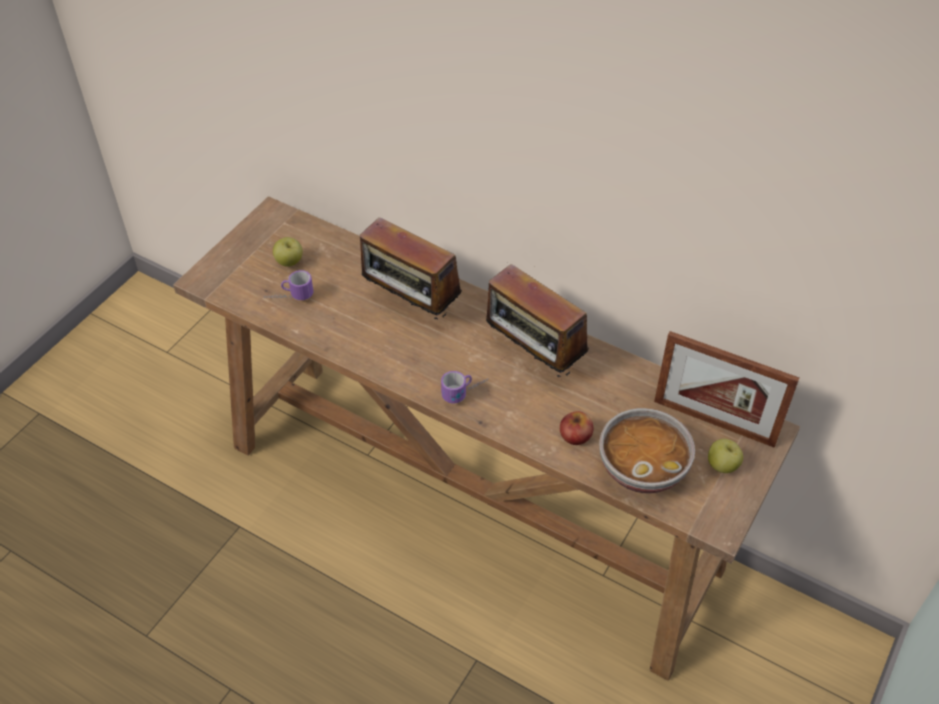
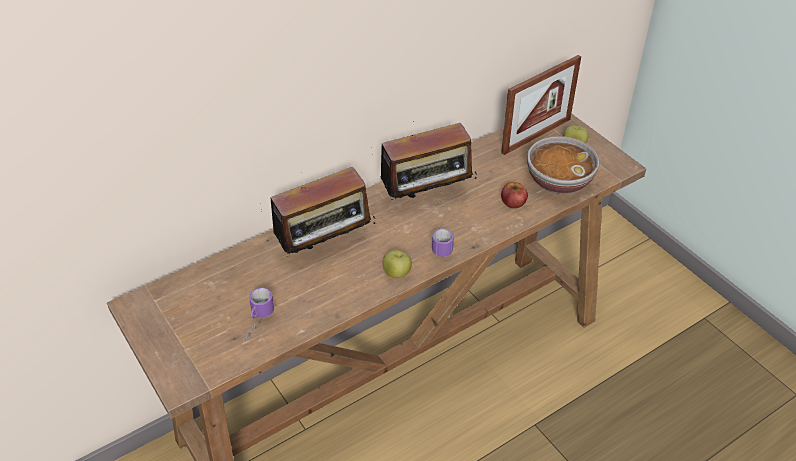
camera: 65 degrees left, 5 degrees down
apple [273,237,303,267] -> apple moved to [383,250,412,278]

